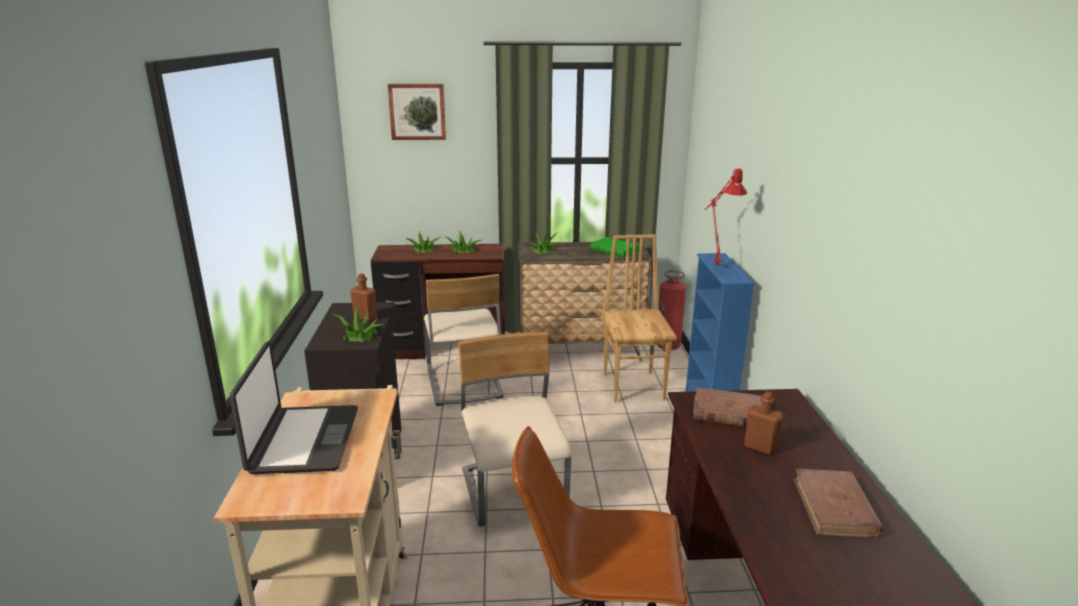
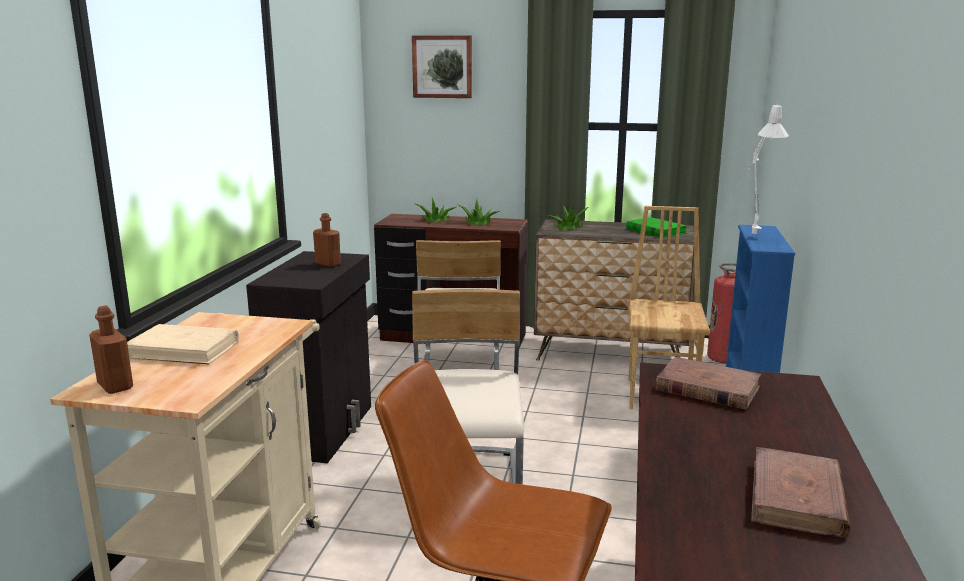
camera: 15 degrees right, 5 degrees down
laptop [229,341,358,474] -> beige book [127,324,239,365]
potted plant [332,307,383,342] -> none
red table lamp [705,169,748,265] -> white table lamp [749,103,789,234]
brown bottle [744,391,783,455] -> brown bottle moved to [89,306,133,394]

